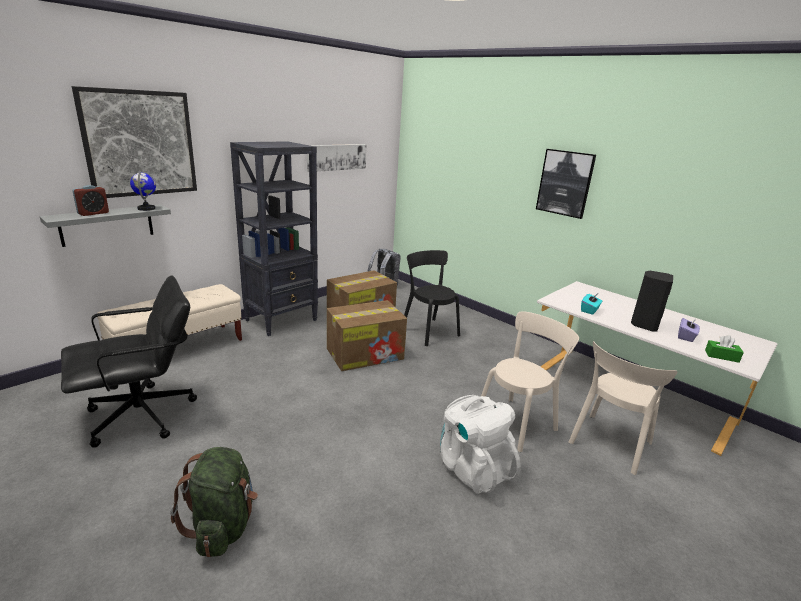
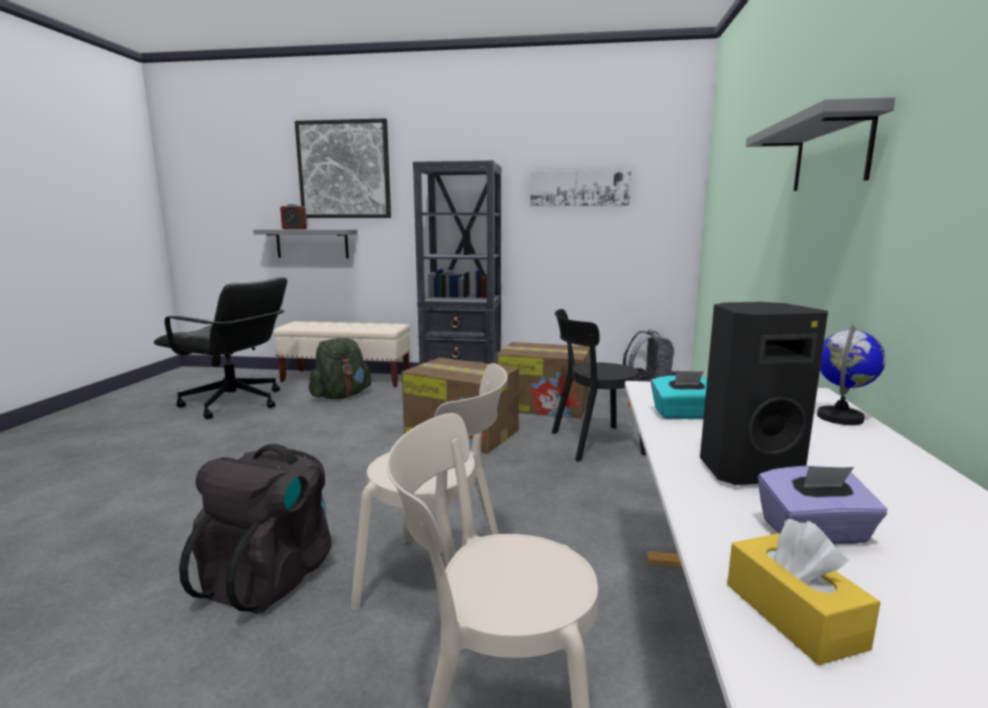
camera: 55 degrees right, 10 degrees down
globe [130,171,156,211] -> globe moved to [817,325,886,425]
green backpack [171,447,258,557] -> green backpack moved to [309,338,371,399]
black chair [404,250,460,346] -> black chair turned 120 degrees counterclockwise [552,309,646,462]
white backpack [440,395,521,494] -> black backpack [179,444,331,614]
picture [536,149,596,219] -> grey shelf [746,97,895,191]
green tissue box [705,335,744,363] -> yellow tissue box [727,519,880,665]

